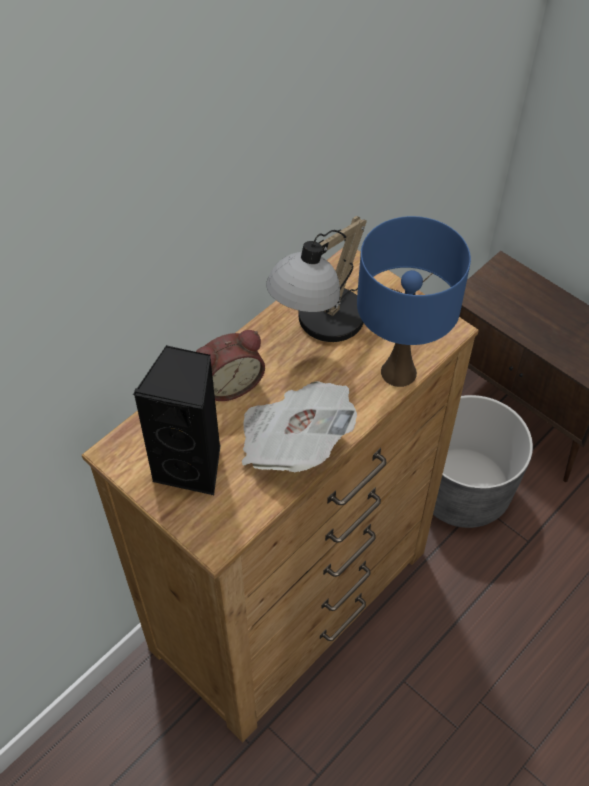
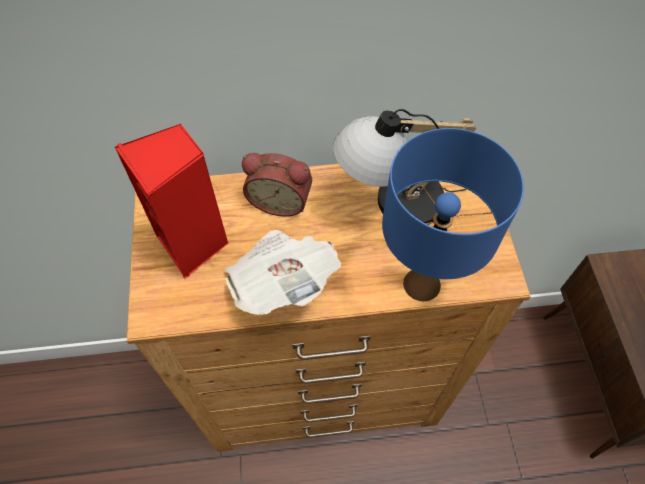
camera: 40 degrees right, 5 degrees up
black speaker [133,345,221,495] -> red speaker [115,124,228,278]
grey planter [433,395,533,528] -> none

